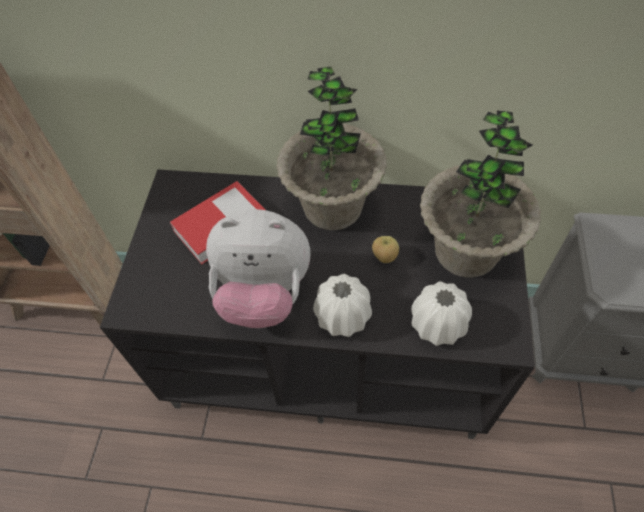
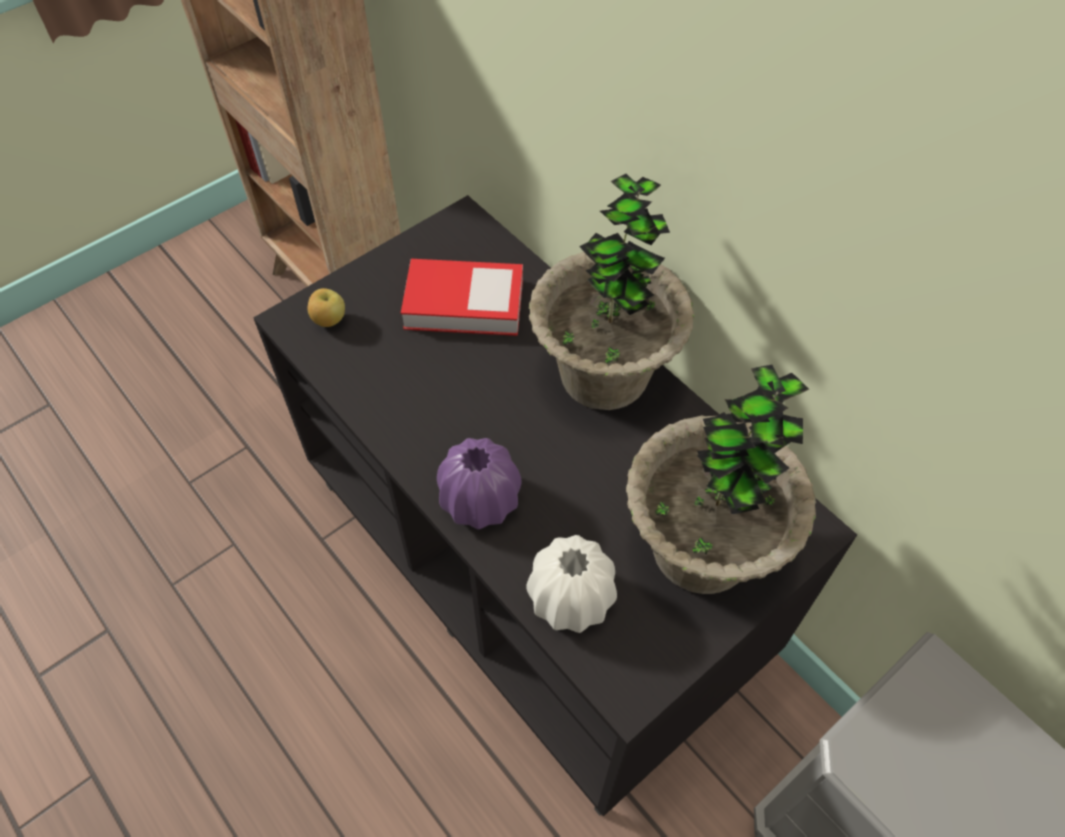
camera: 40 degrees right, 0 degrees up
plush toy [206,209,310,328] -> none
white vase [313,274,372,337] -> purple vase [437,438,521,530]
apple [372,236,399,263] -> apple moved to [308,288,345,327]

